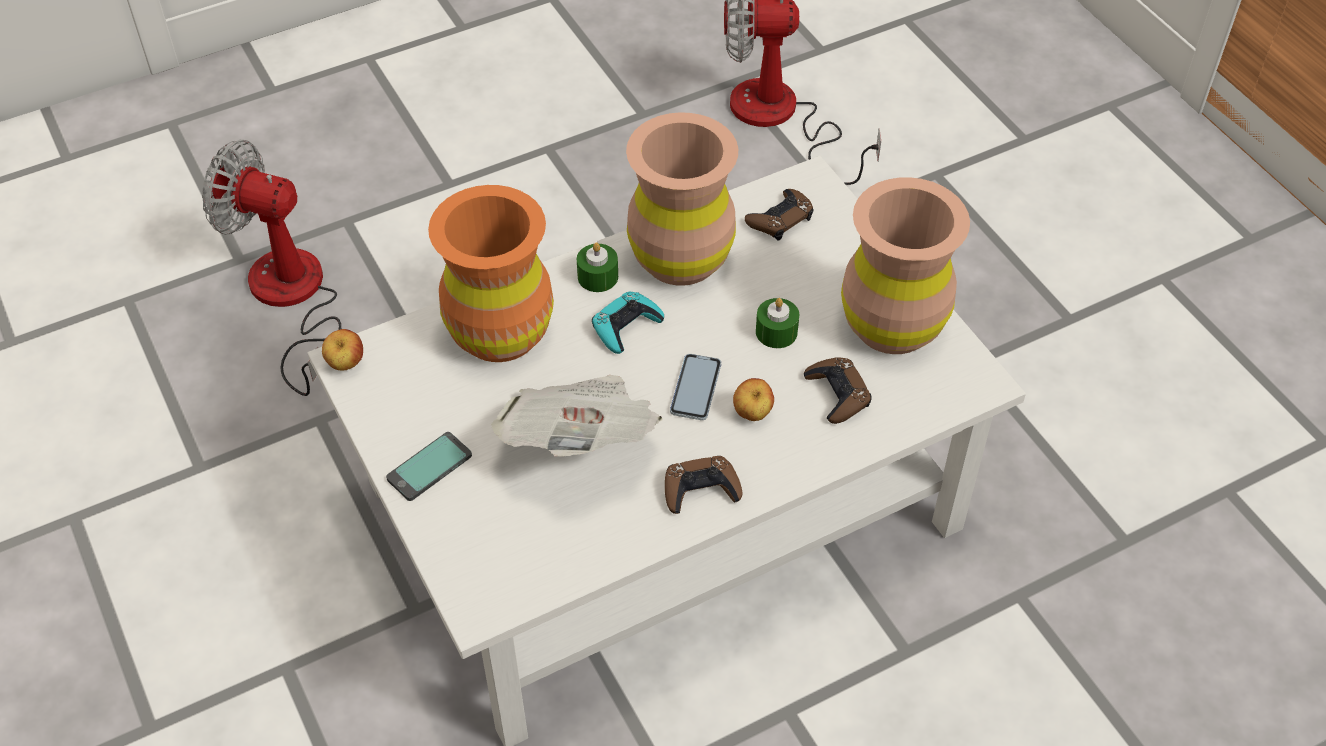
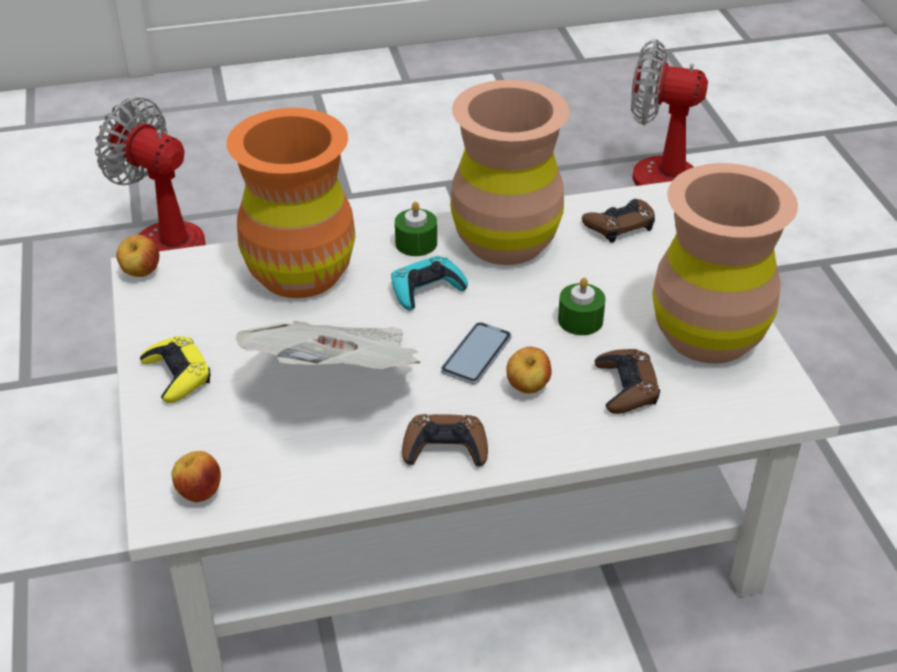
camera: 15 degrees right, 10 degrees down
phone [386,432,472,501] -> yellow game controller [140,336,211,403]
none -> apple [172,451,221,502]

